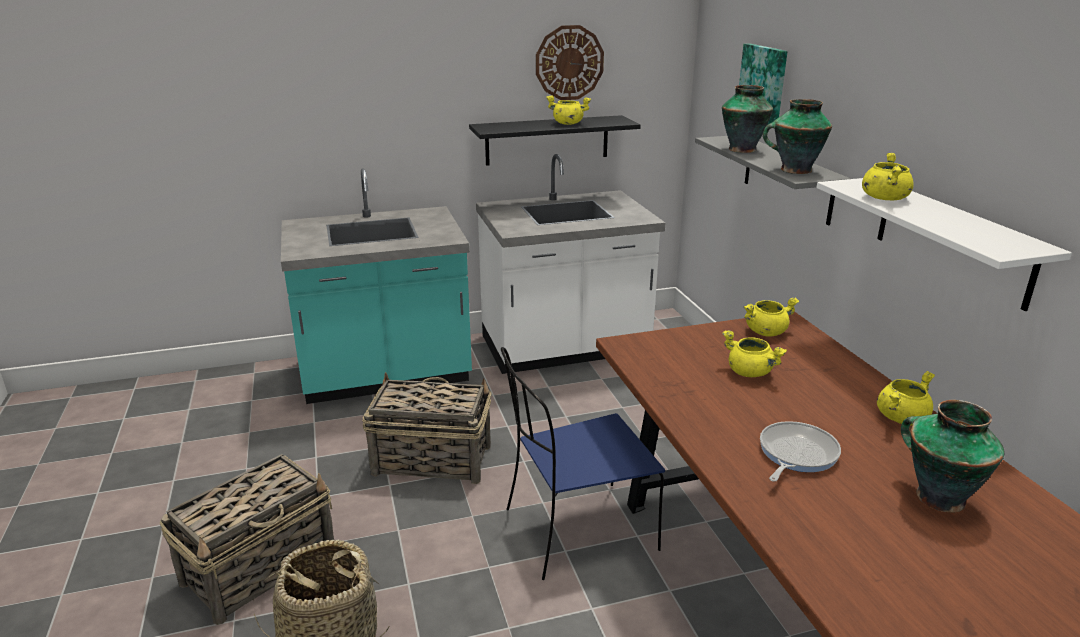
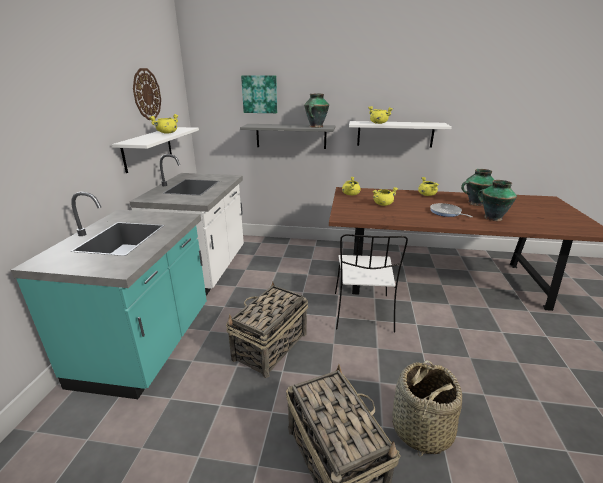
camera: 65 degrees left, 0 degrees up
black shelf [469,115,641,166] -> white shelf [112,127,199,173]
blue chair [501,347,665,580] -> white chair [335,234,408,333]
vase [722,85,773,153] -> vase moved to [478,180,517,221]

